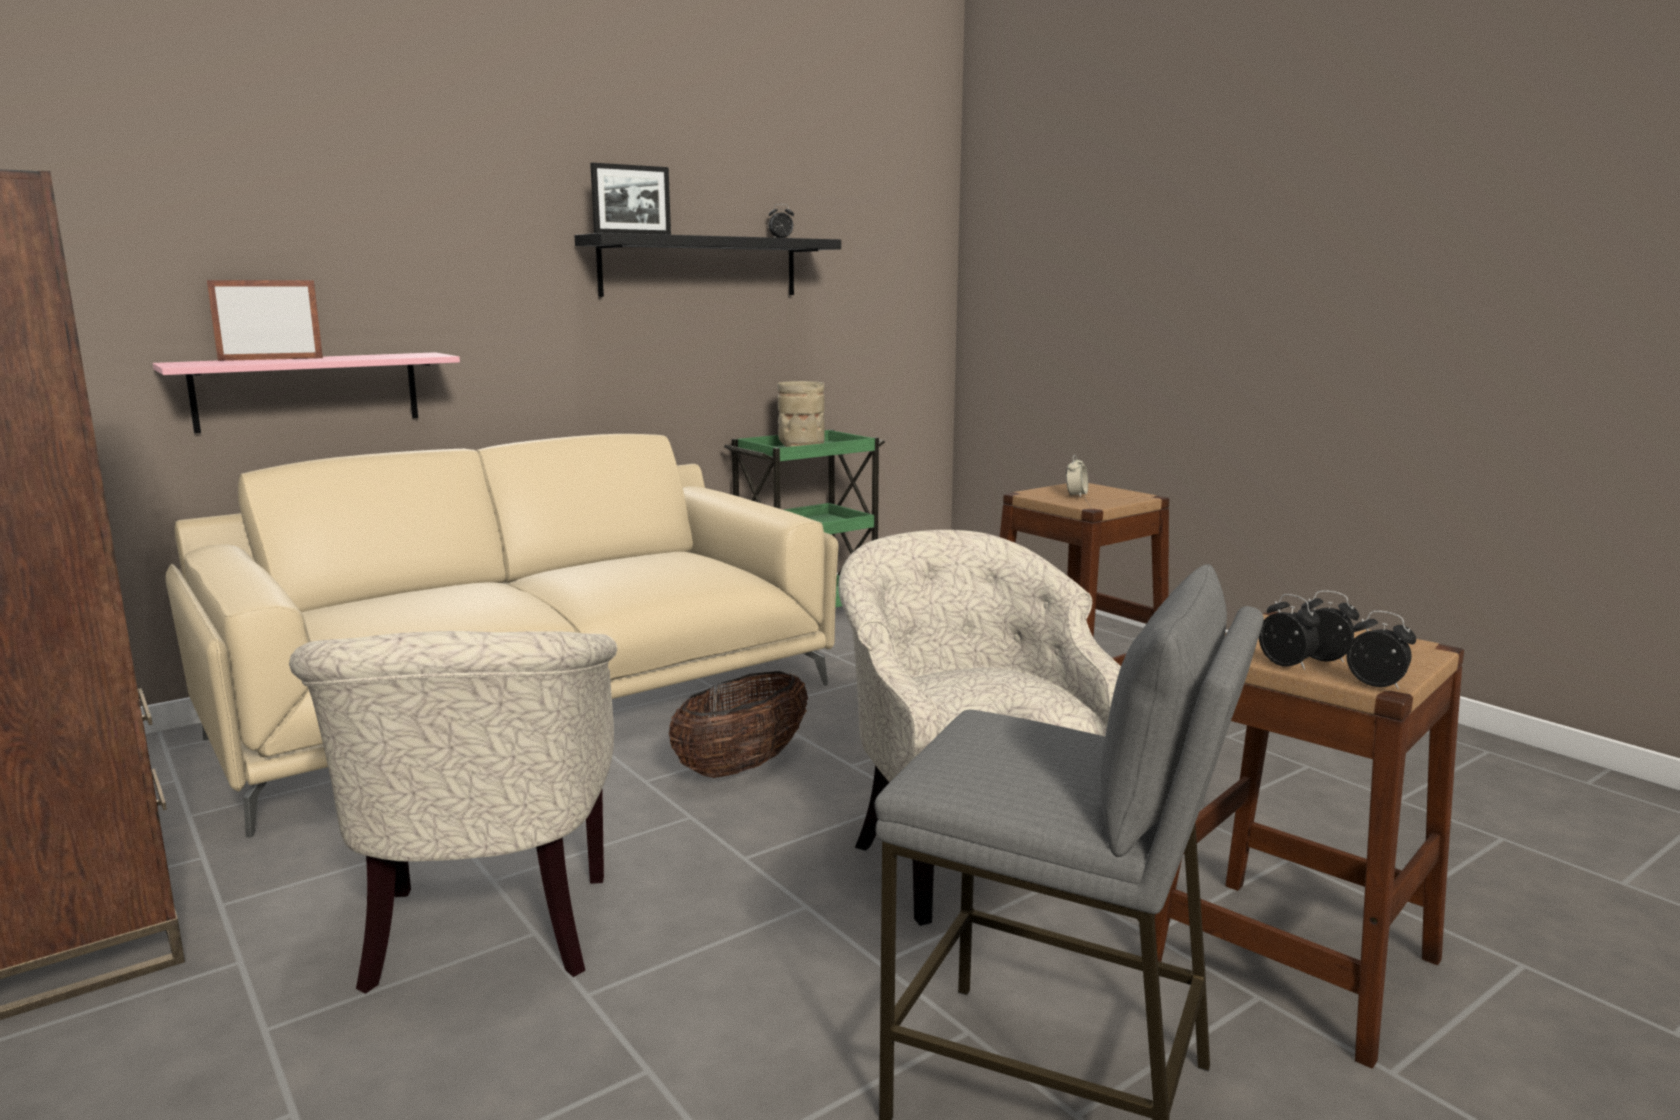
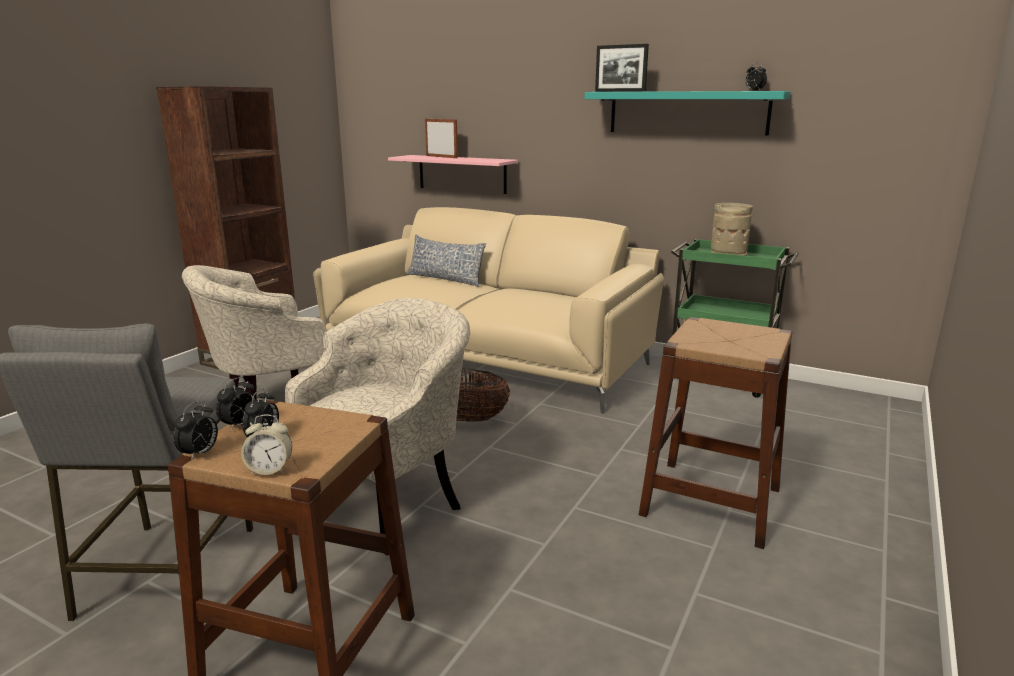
camera: 65 degrees right, 5 degrees up
black shelf [574,233,841,297] -> turquoise shelf [585,91,791,136]
alarm clock [1066,455,1088,497] -> alarm clock moved to [241,415,292,475]
none -> pillow [406,235,486,286]

